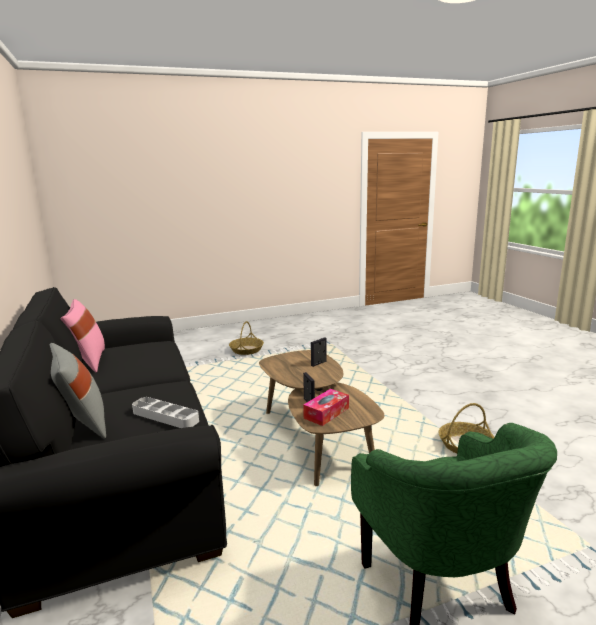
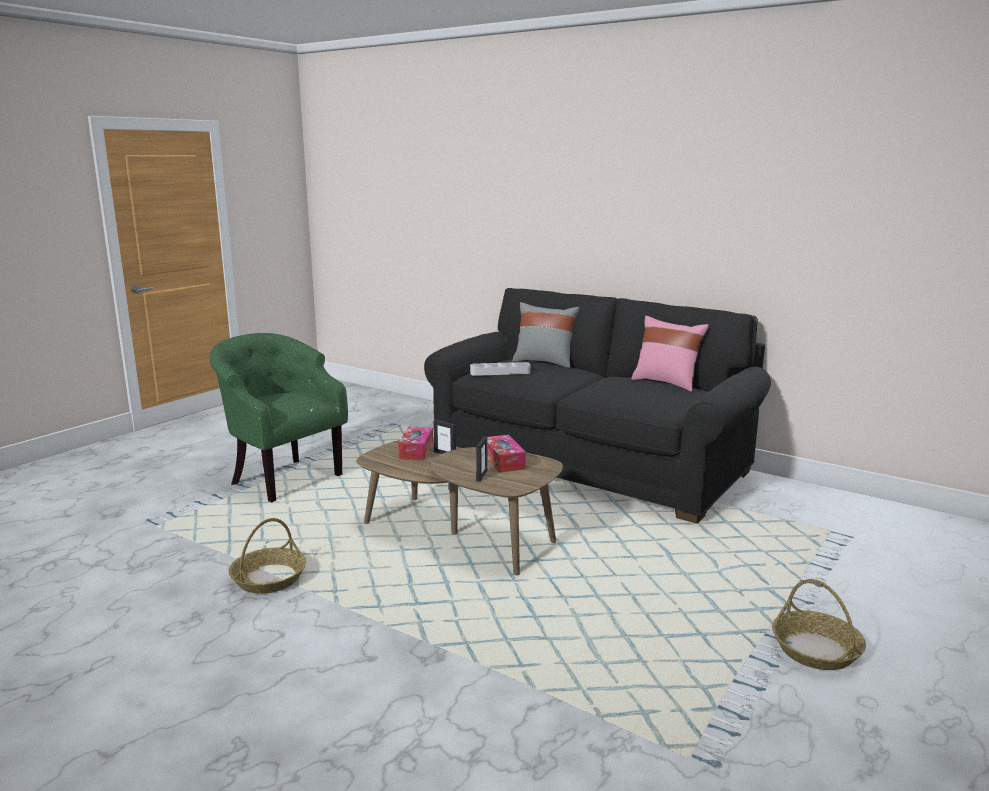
camera: 145 degrees right, 0 degrees up
none -> tissue box [487,435,526,472]

